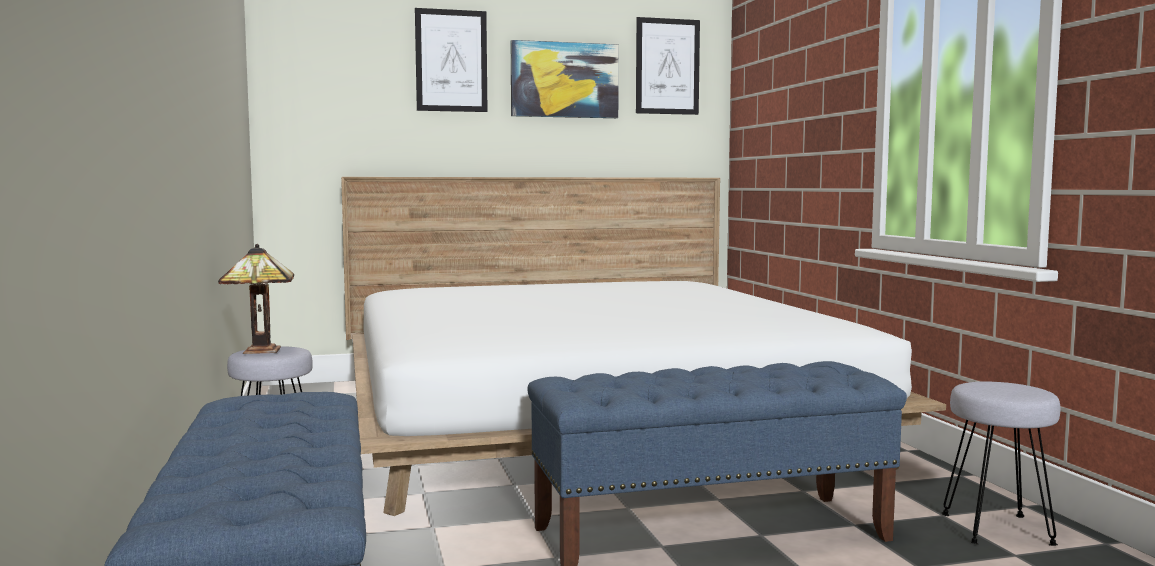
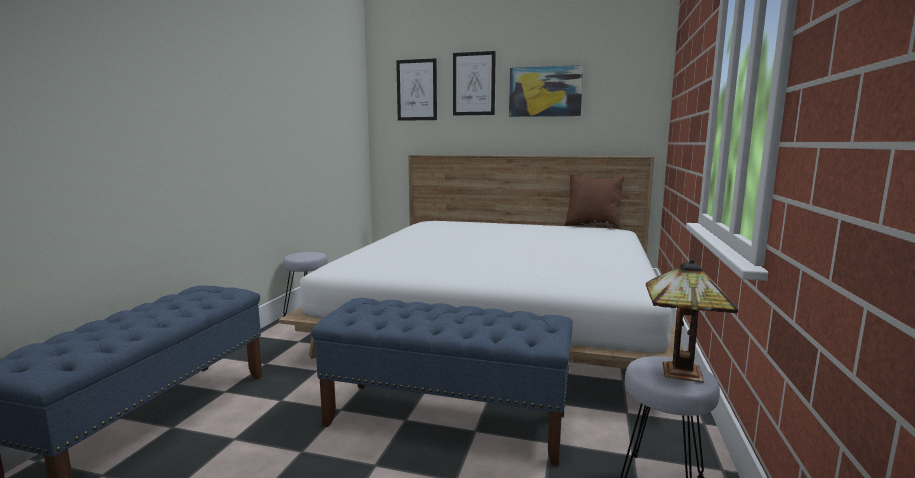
camera: 30 degrees right, 5 degrees up
table lamp [218,244,294,354] -> table lamp moved to [646,259,738,383]
picture [636,17,700,115] -> picture moved to [396,58,437,121]
none -> brown pillow [564,174,624,229]

